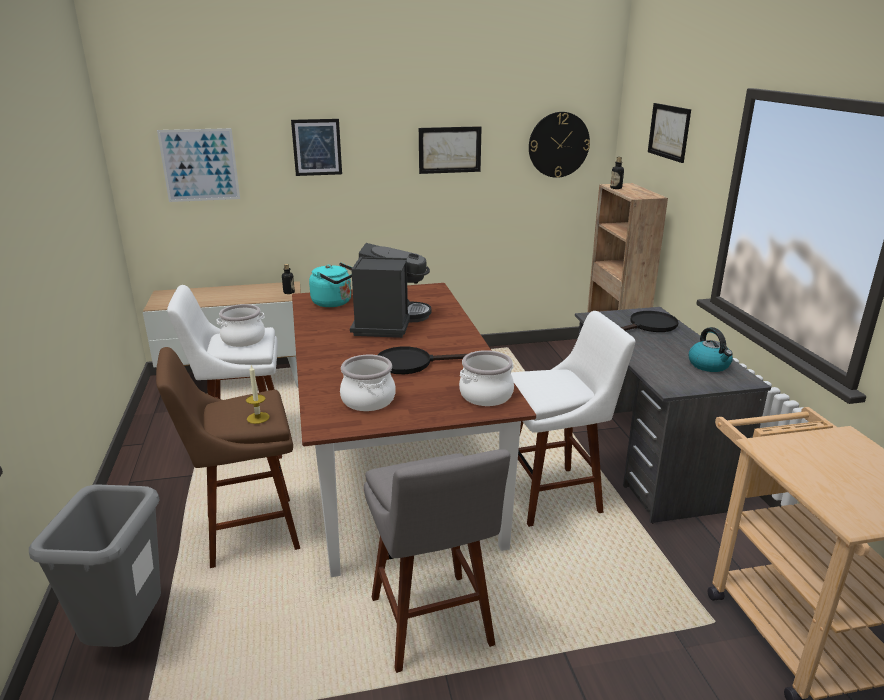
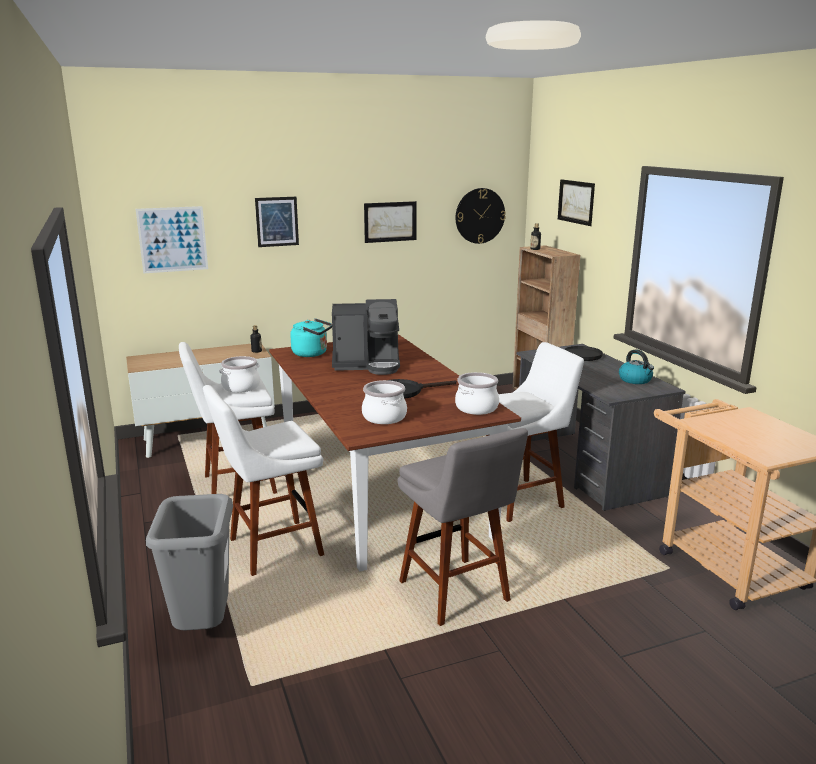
camera: 10 degrees left, 5 degrees down
brown stool [156,347,300,568] -> white stool [203,385,324,576]
candle [246,365,270,424] -> none
coffee machine [350,243,432,338] -> coffee machine turned 90 degrees clockwise [332,299,400,375]

